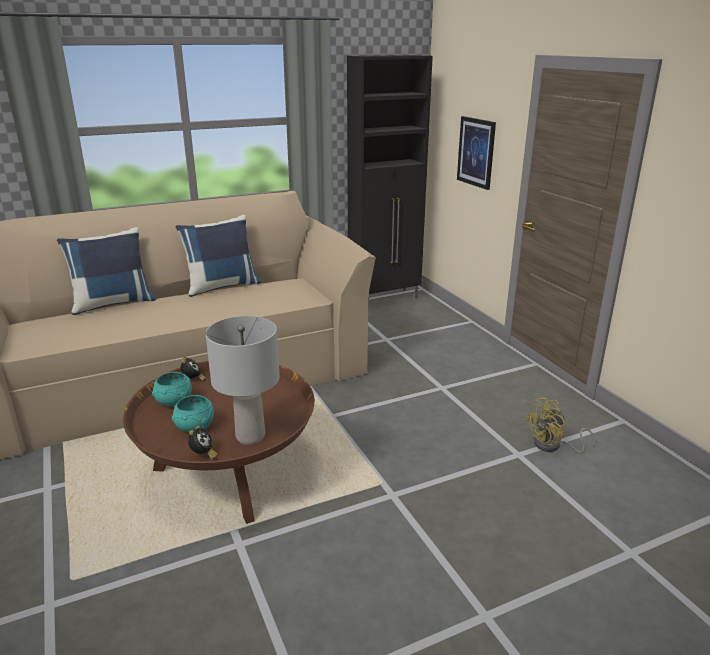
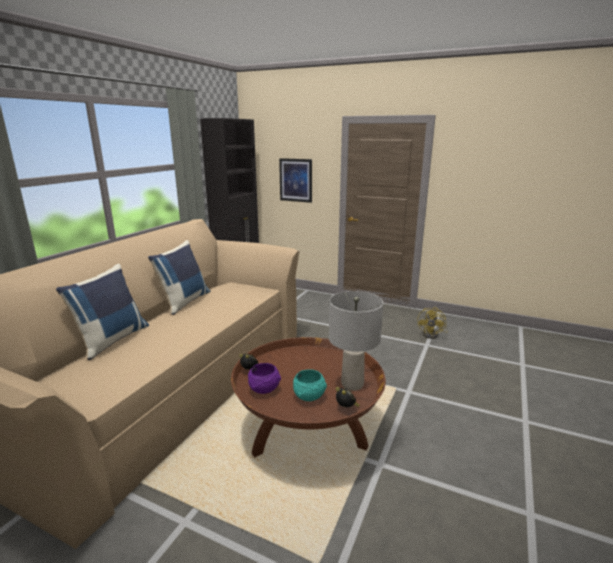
camera: 40 degrees left, 5 degrees down
turquoise bowl [152,372,192,407] -> purple bowl [248,363,281,394]

